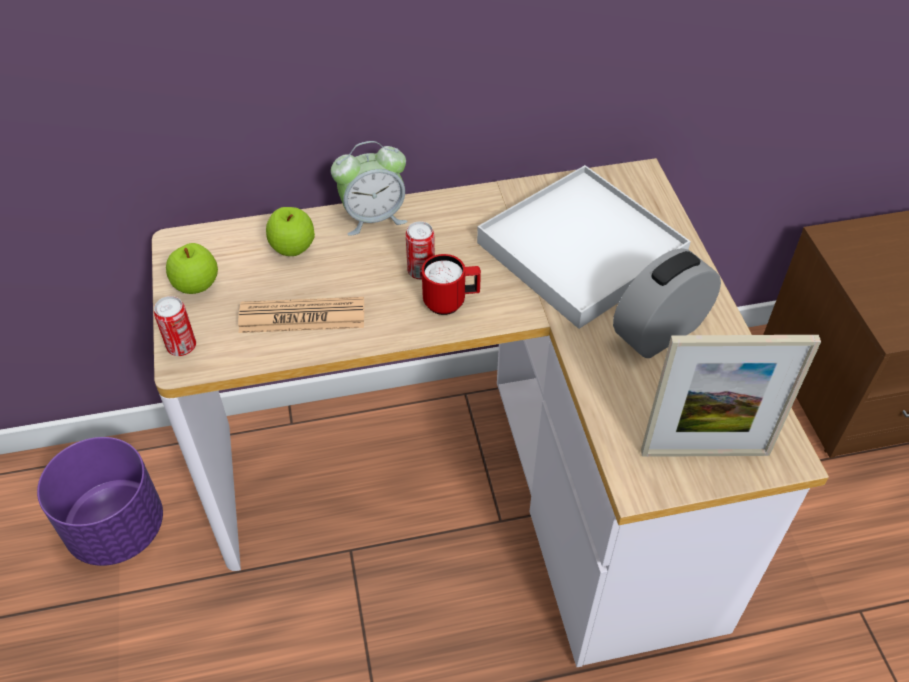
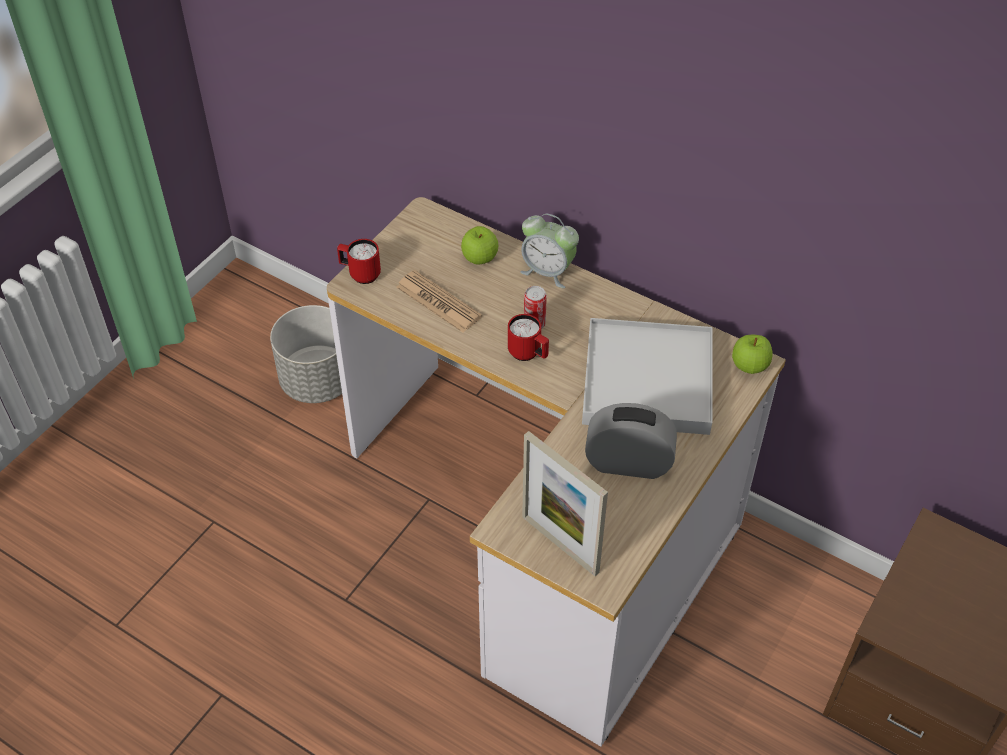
camera: 45 degrees right, 0 degrees up
purple planter [37,437,163,566] -> grey planter [270,305,342,403]
can [154,296,196,356] -> red mug [337,239,381,284]
apple [166,243,218,294] -> apple moved to [732,334,773,374]

